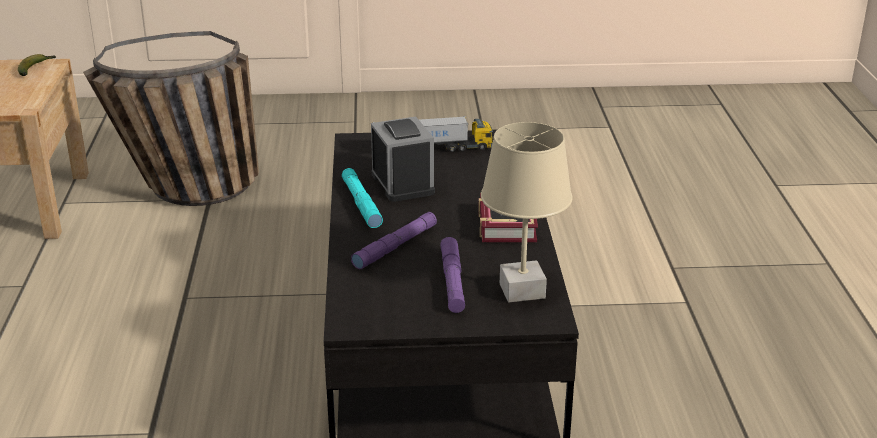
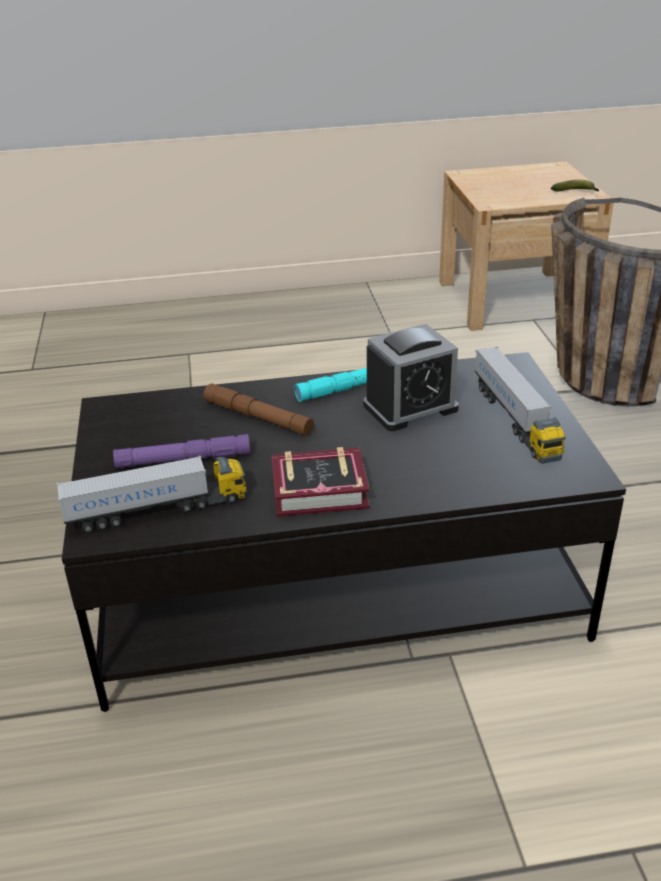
camera: 85 degrees right, 5 degrees up
purple flashlight [351,212,437,269] -> brown flashlight [203,383,314,436]
beige table lamp [481,122,573,302] -> toy truck [57,455,247,533]

